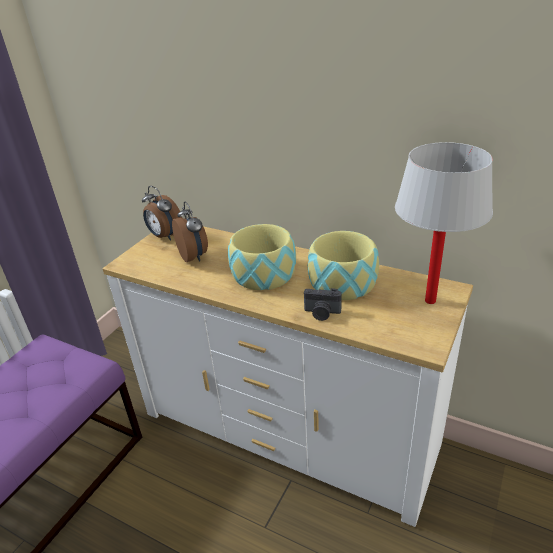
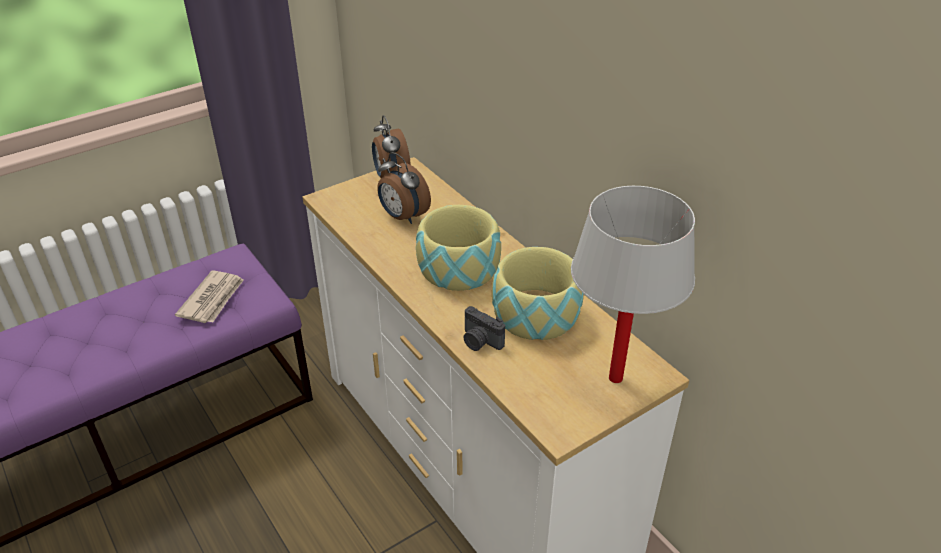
camera: 25 degrees right, 5 degrees up
alarm clock [172,202,208,262] -> alarm clock turned 135 degrees clockwise [377,152,431,224]
none -> newspaper [175,271,244,323]

